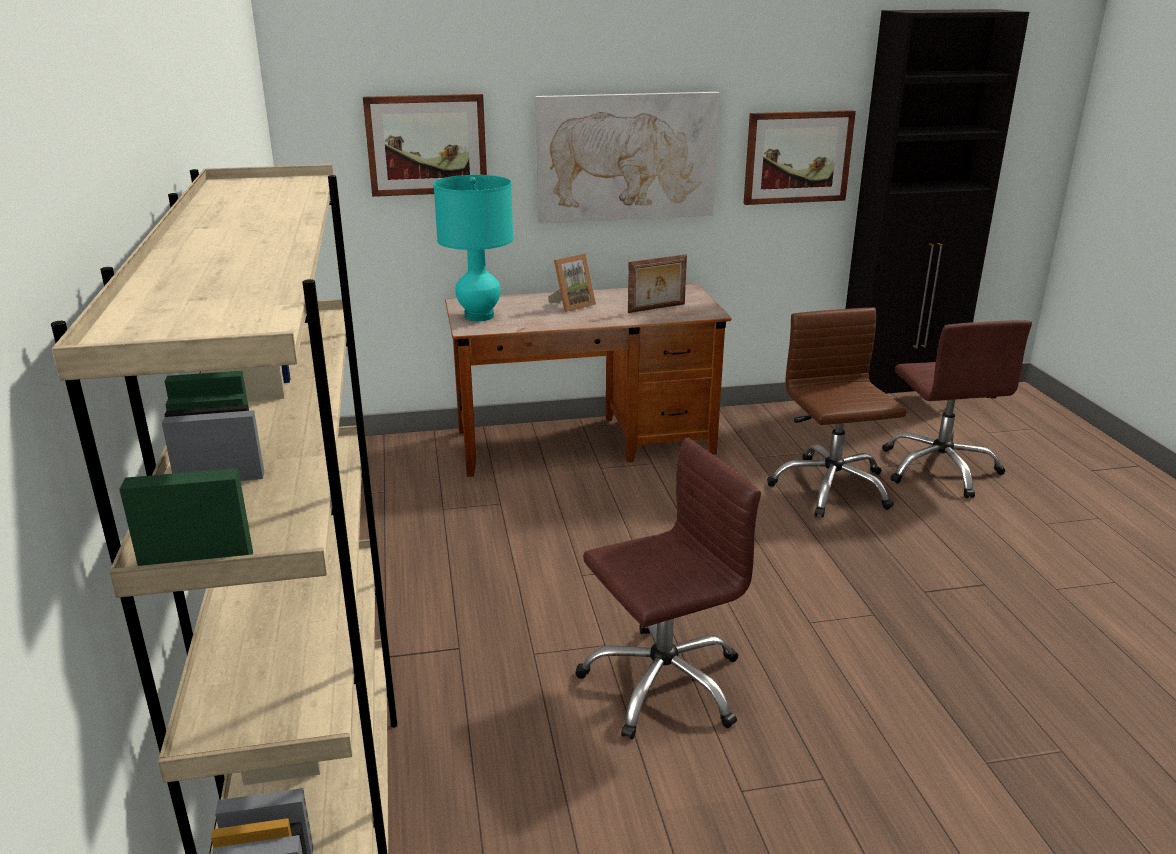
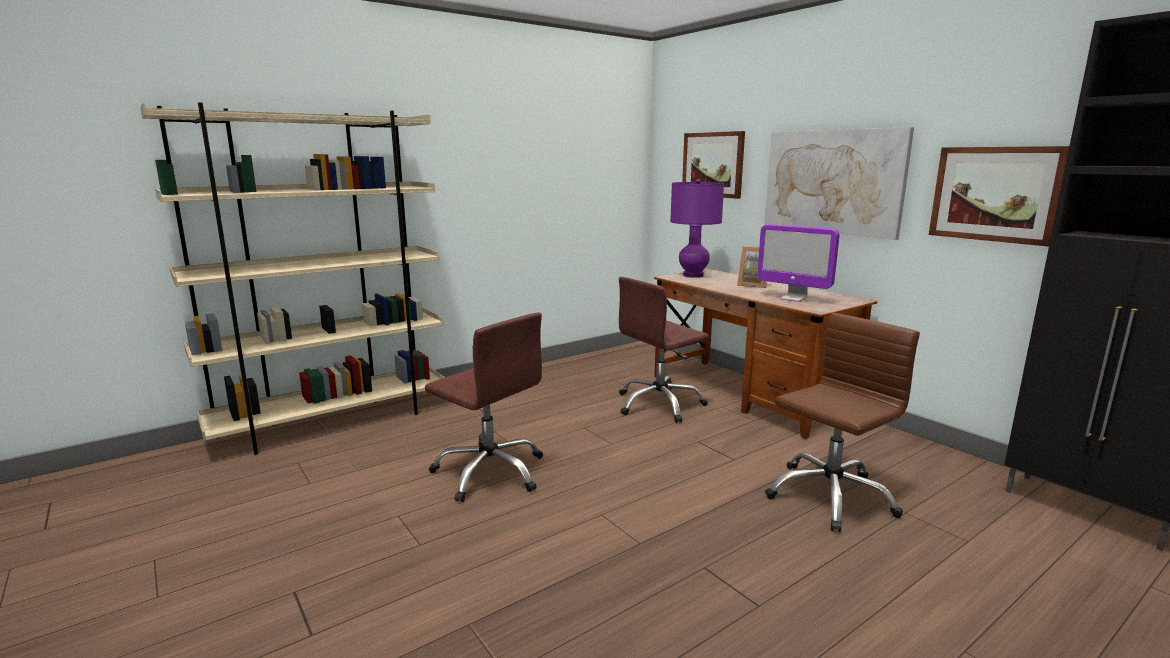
camera: 65 degrees right, 10 degrees down
turquoise table lamp [434,175,513,321] -> purple table lamp [670,179,724,278]
picture frame [628,254,687,313] -> monitor [757,224,839,302]
brown office chair [882,320,1032,498] -> brown office chair moved to [619,277,709,423]

